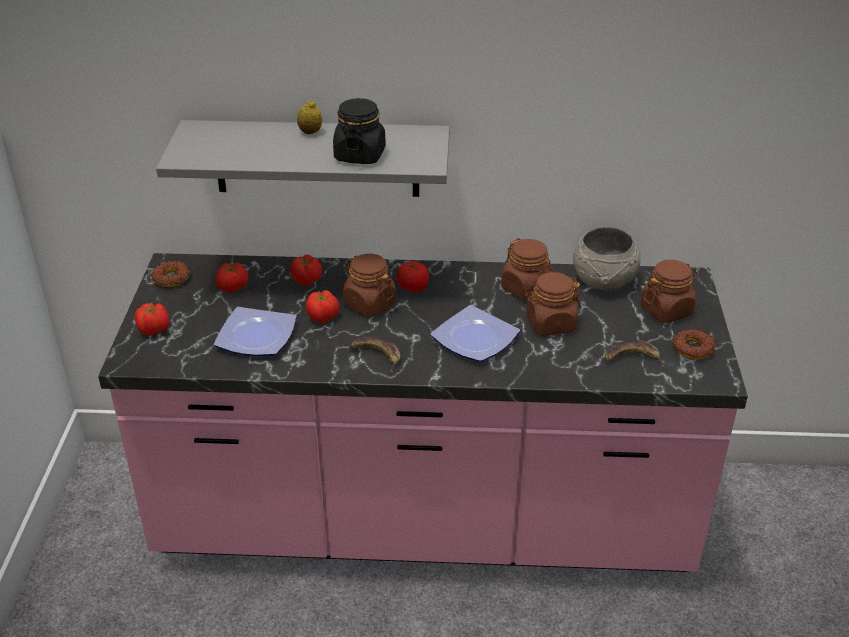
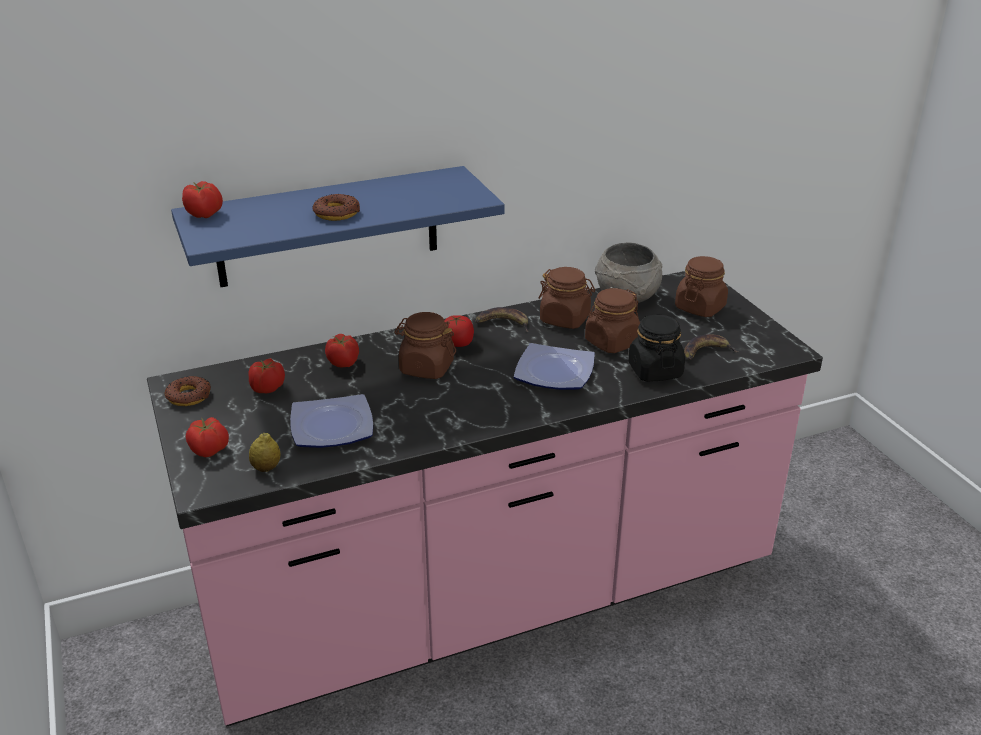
camera: 25 degrees left, 5 degrees down
grey shelf [156,120,450,197] -> blue shelf [171,166,505,287]
lemon [297,100,322,134] -> lemon moved to [249,433,280,472]
tomato [305,290,339,323] -> tomato moved to [182,181,223,218]
black jar [333,98,386,164] -> black jar moved to [628,315,685,382]
banana [349,336,401,373] -> banana moved to [475,307,528,332]
donut [672,329,715,359] -> donut moved to [312,194,360,221]

